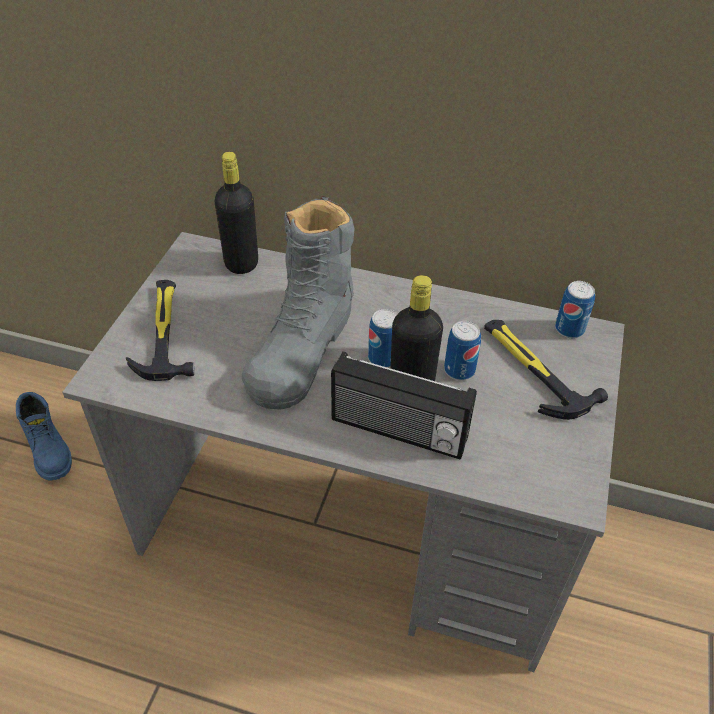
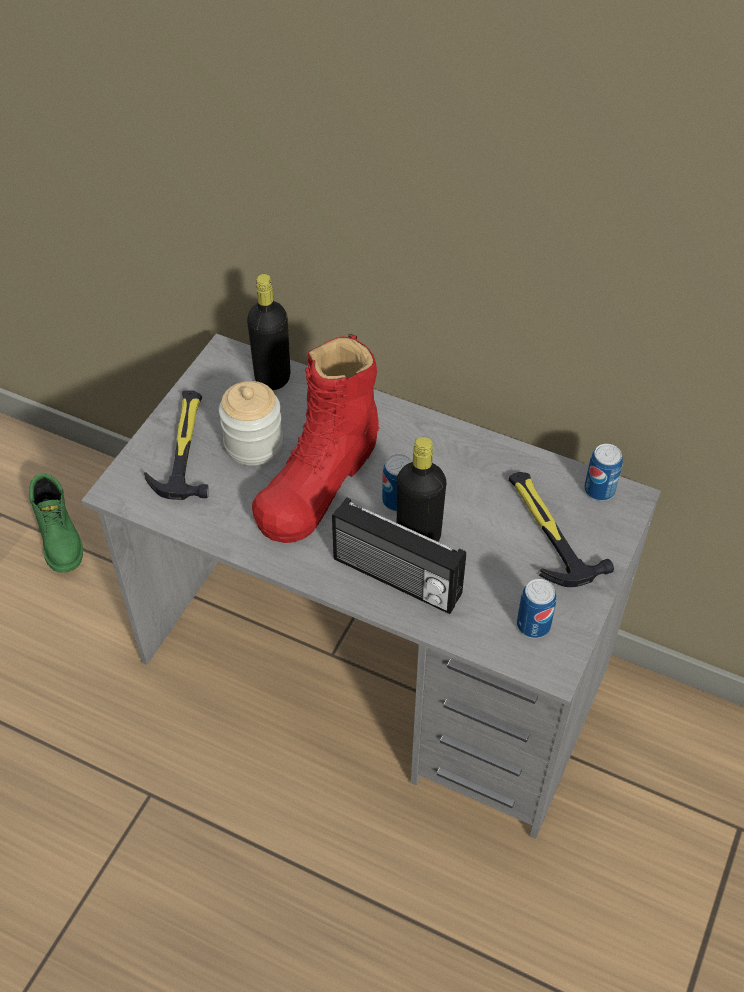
camera: 10 degrees right, 5 degrees up
blue boot [16,392,72,481] -> green boot [29,473,83,573]
grey boot [242,196,354,410] -> red boot [252,334,379,543]
can [444,321,481,380] -> can moved to [517,579,557,638]
none -> jar [219,381,283,466]

